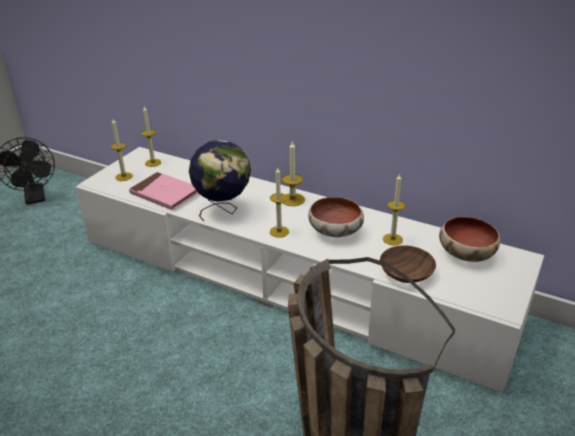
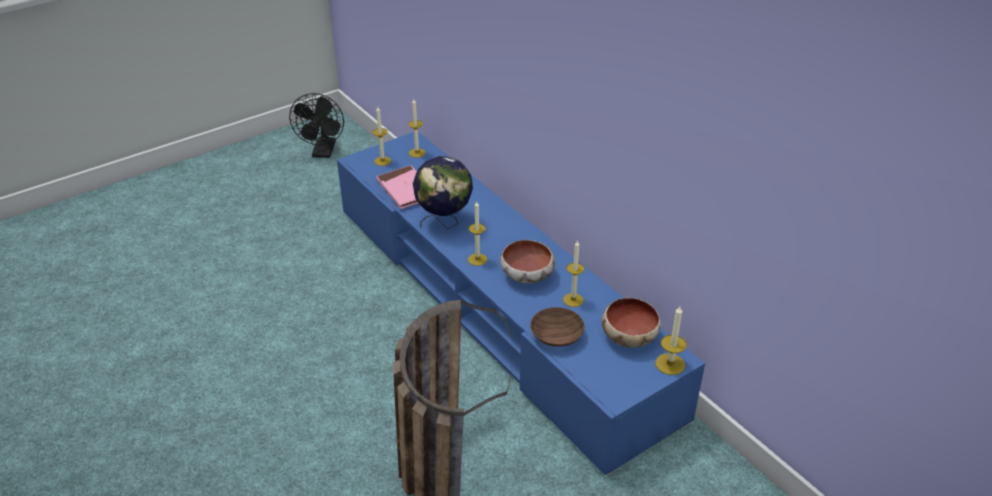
camera: 25 degrees right, 5 degrees up
white tv stand [75,147,544,392] -> blue tv stand [337,132,705,475]
candle [282,142,305,206] -> candle moved to [655,306,687,375]

